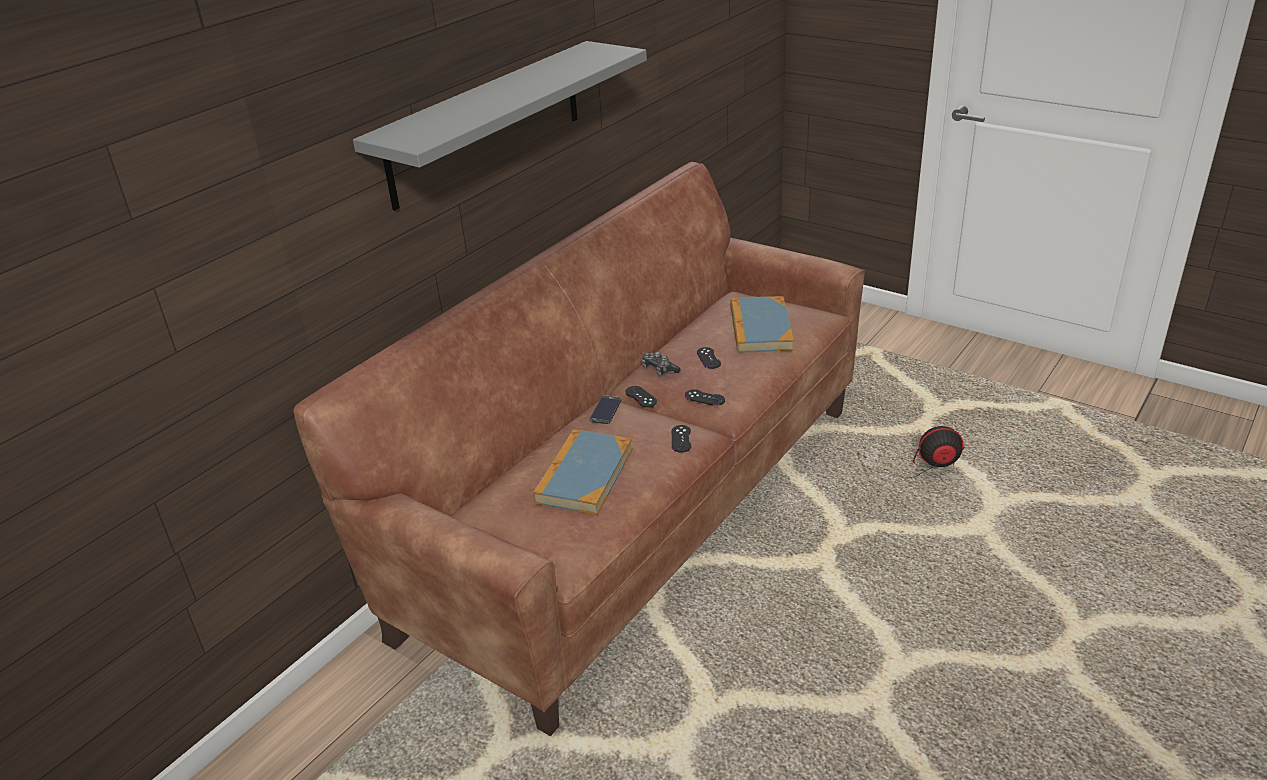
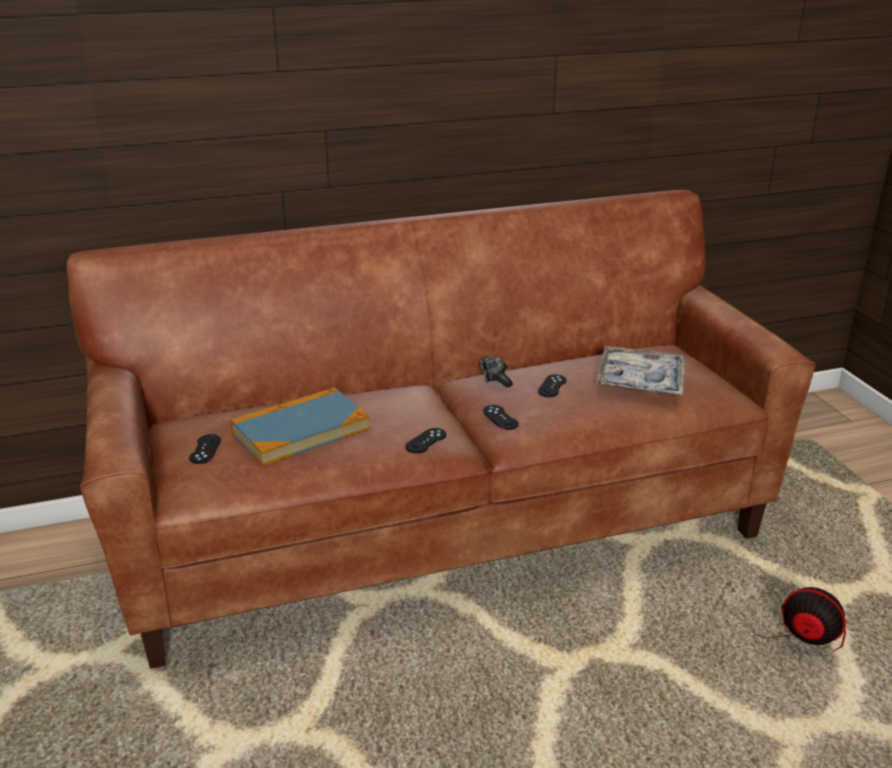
camera: 35 degrees right, 5 degrees down
grey shelf [353,41,647,211] -> none
phone [590,395,621,424] -> none
black game controller [626,386,657,407] -> black game controller moved to [189,434,221,464]
book [730,296,794,353] -> tray [596,346,685,395]

